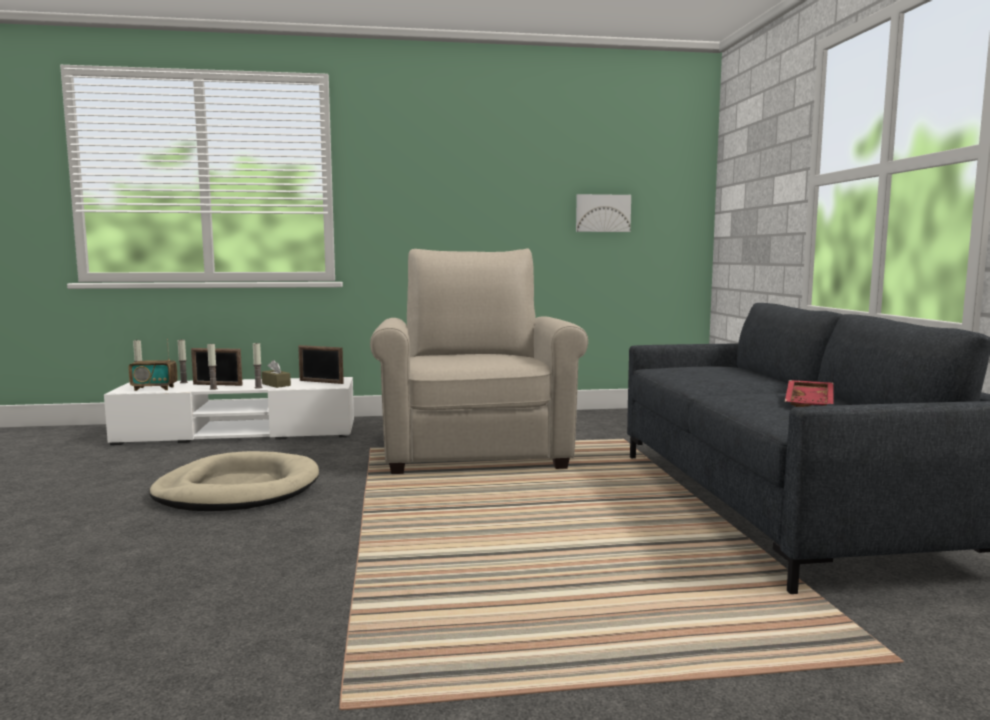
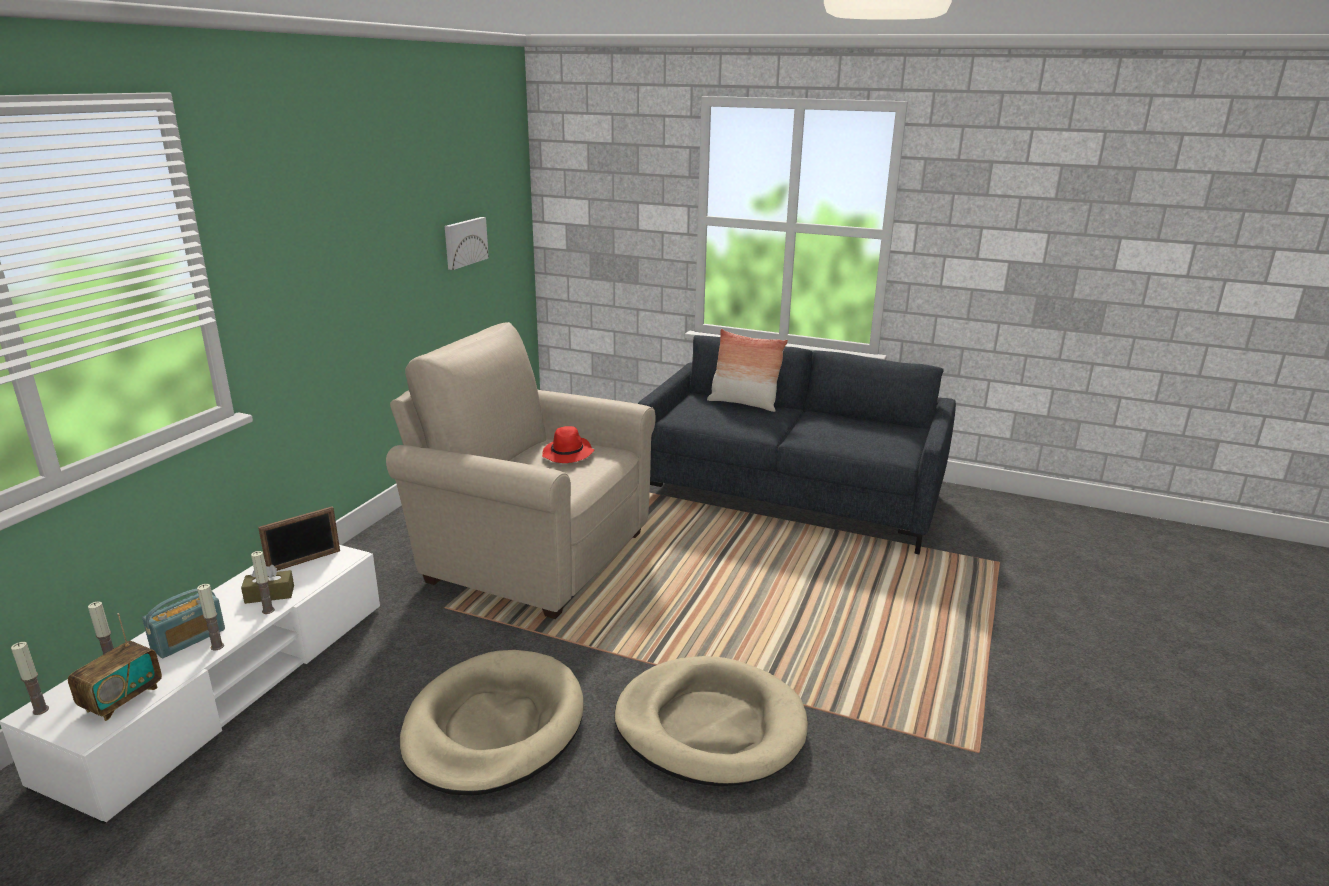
camera: 60 degrees left, 15 degrees up
picture frame [191,348,243,386] -> radio [142,589,225,658]
red tray [785,380,833,407] -> none
none -> red hat [542,426,594,463]
none -> beige dog bed [614,656,808,786]
none -> pillow [707,329,788,412]

